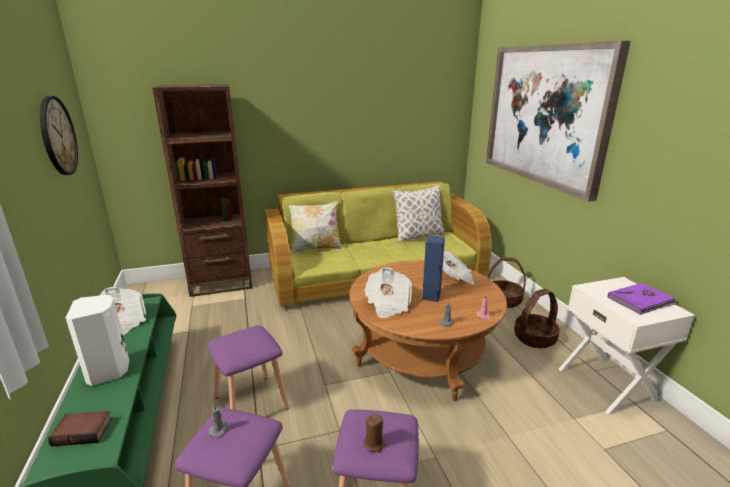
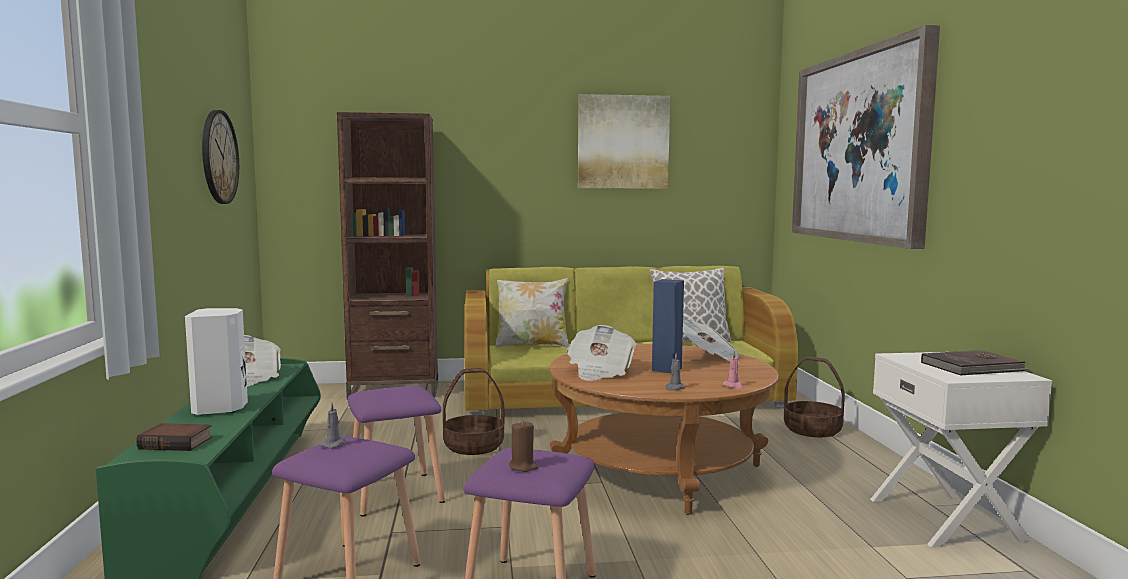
camera: 10 degrees right, 15 degrees down
basket [514,289,560,348] -> basket moved to [443,368,504,455]
purple book [608,283,678,315] -> brown book [921,350,1030,375]
none -> picture [578,94,670,189]

